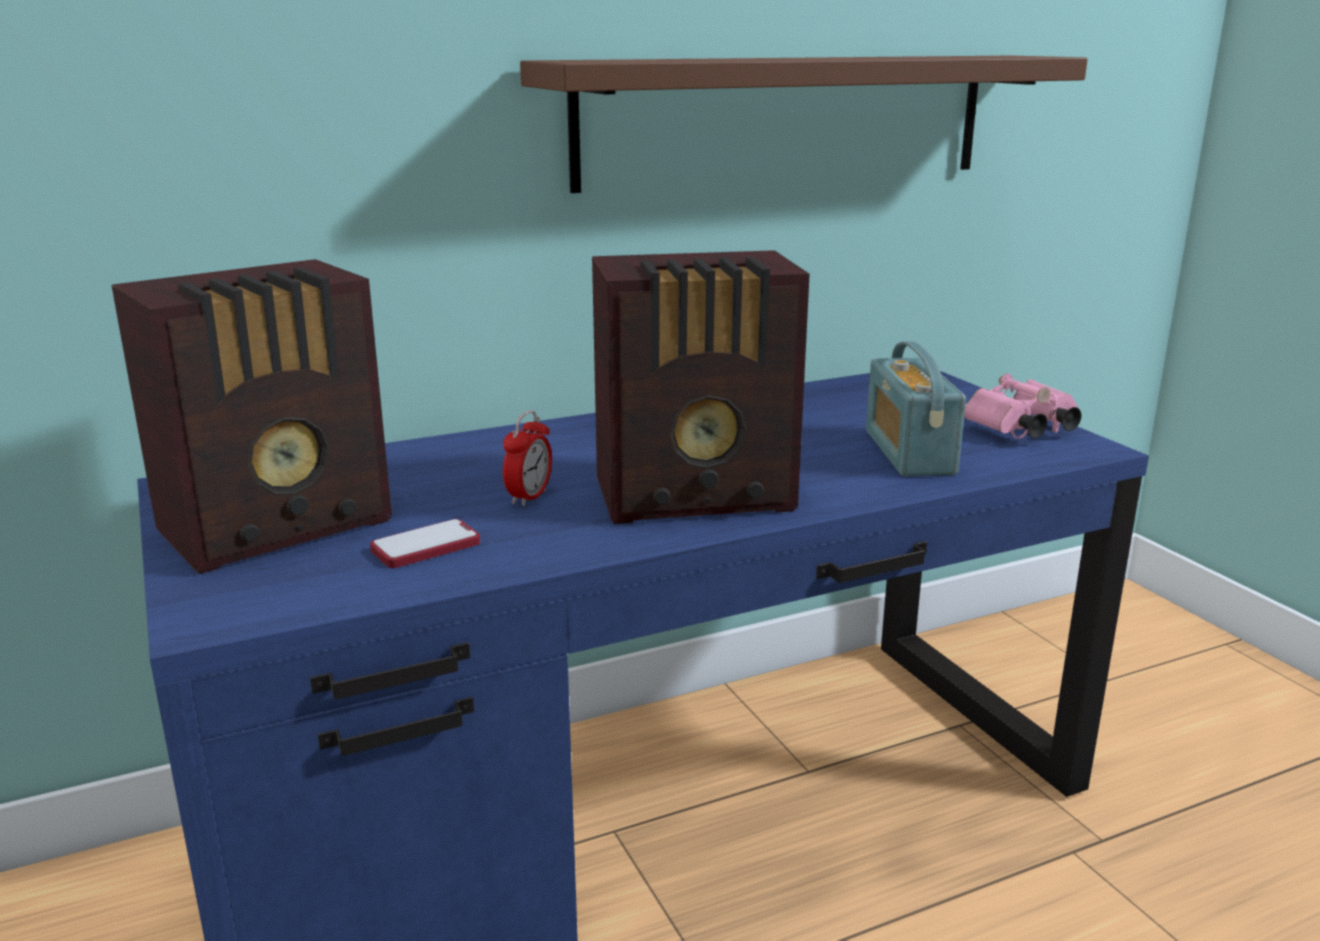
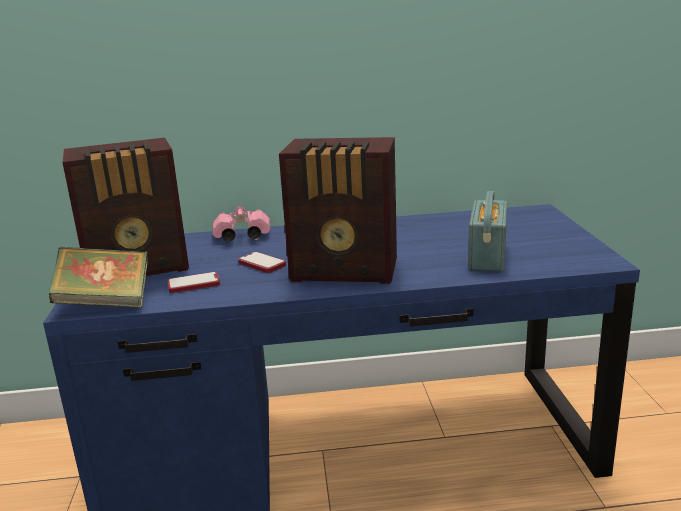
camera: 20 degrees right, 0 degrees up
alarm clock [503,411,552,506] -> phone [238,252,286,273]
brown shelf [520,56,1088,193] -> none
pink binoculars [964,374,1081,439] -> pink binoculars moved to [213,206,270,242]
none -> book [49,247,148,308]

